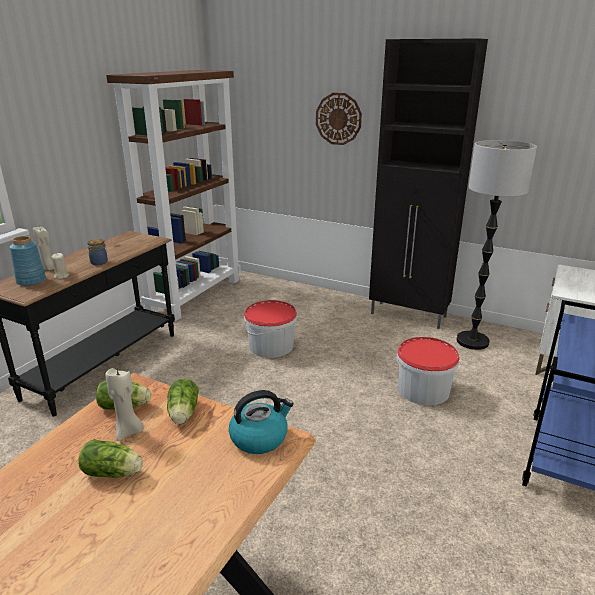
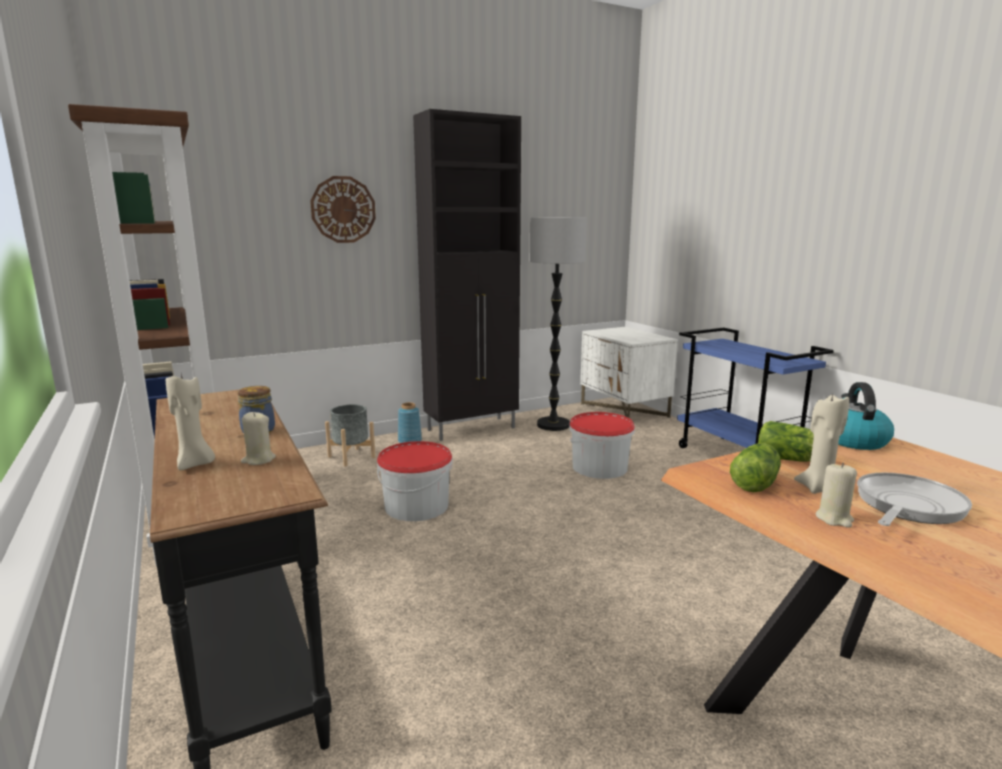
camera: 55 degrees left, 10 degrees down
blue vase [10,236,46,286] -> blue vase moved to [398,402,422,443]
lettuce [78,439,143,478] -> frying pan [857,472,972,526]
none -> grey planter [325,404,375,467]
none -> beige candle [816,462,857,528]

